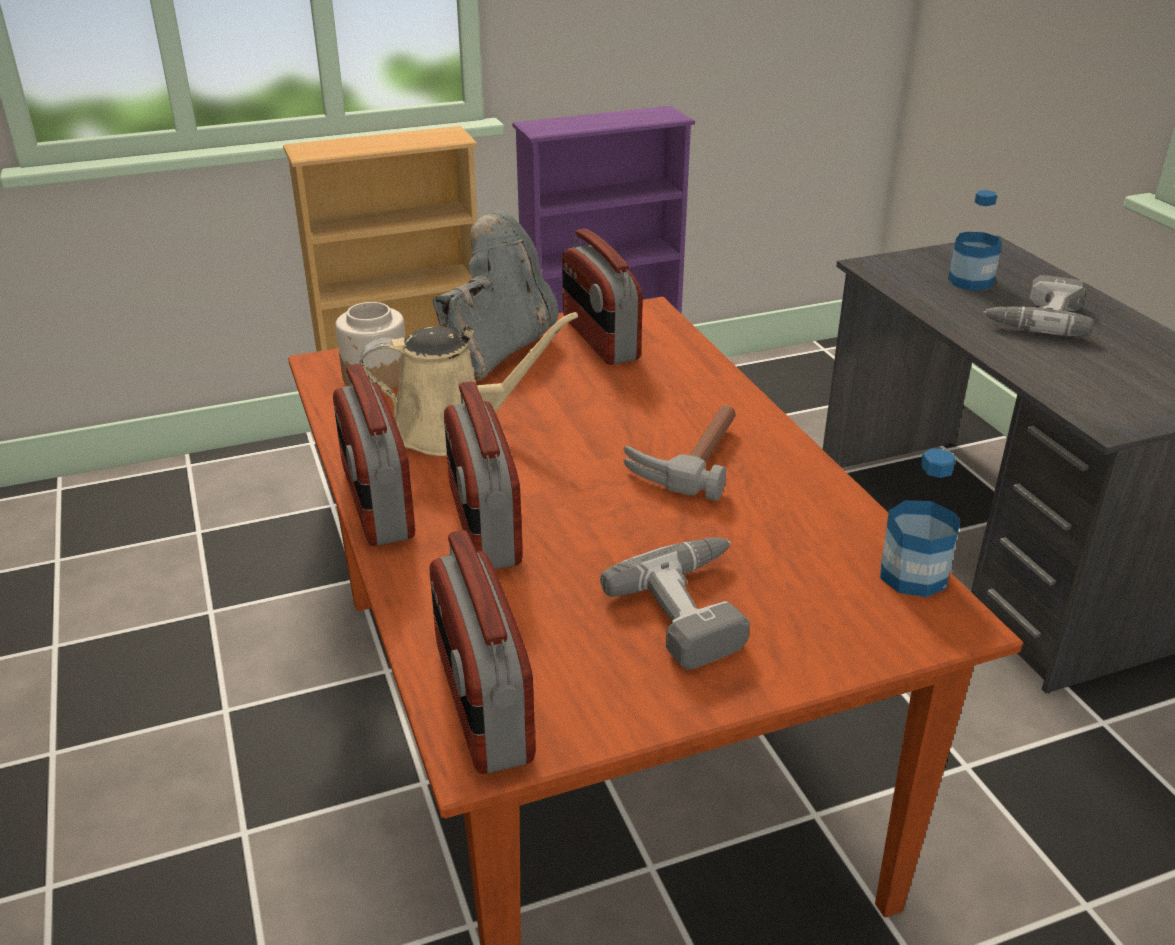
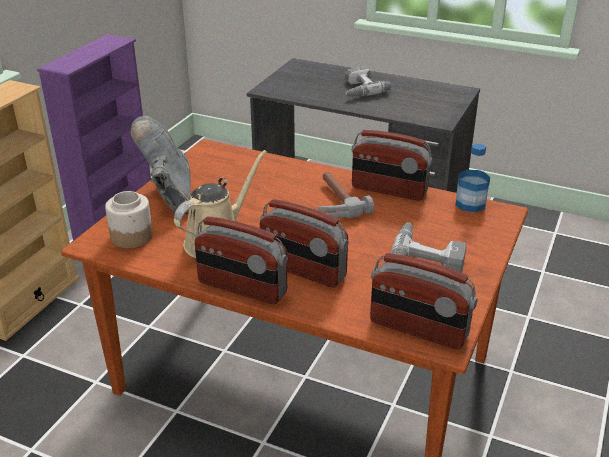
camera: 45 degrees left, 0 degrees up
radio [562,229,643,365] -> radio moved to [352,130,433,201]
bottle [948,190,1002,290] -> none

